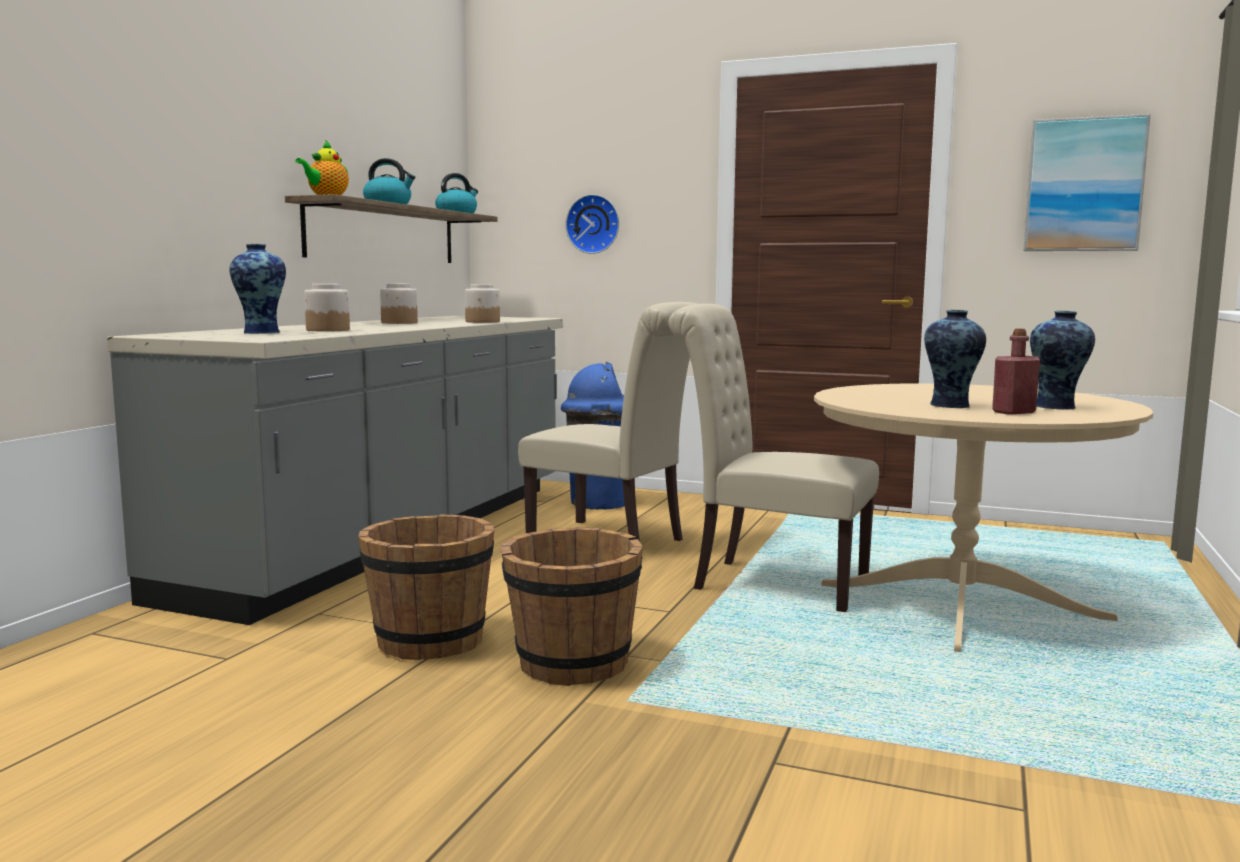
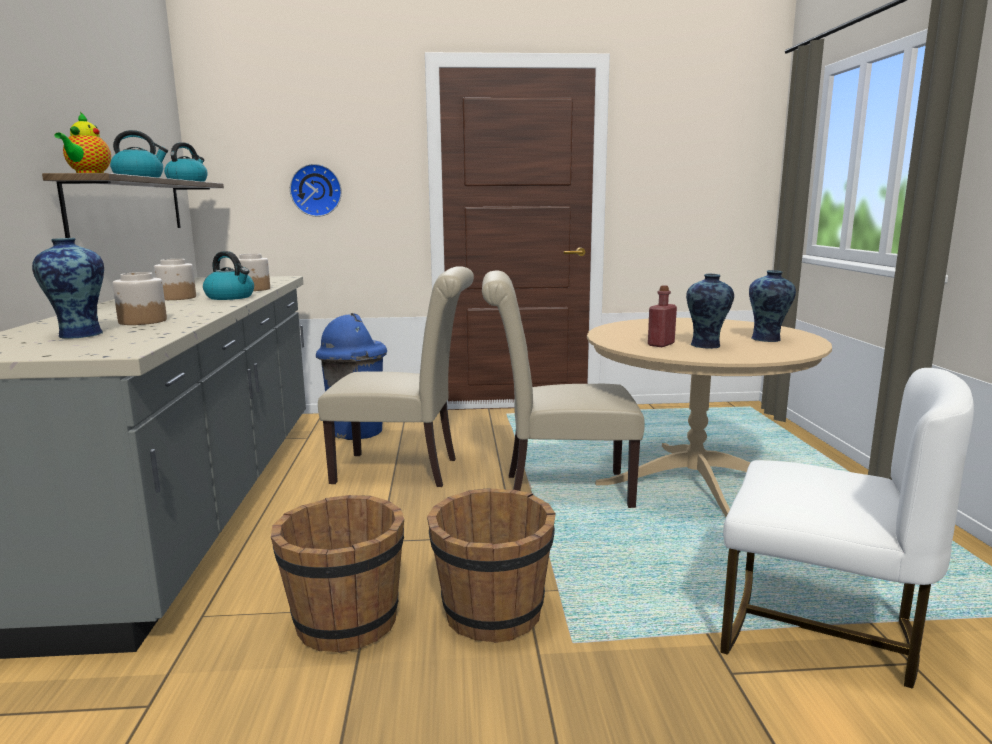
camera: 25 degrees left, 5 degrees up
red bottle [992,329,1040,415] -> red bottle moved to [648,285,677,347]
picture [1024,114,1151,251] -> none
none -> kettle [203,251,254,300]
none -> white chair [720,368,974,689]

